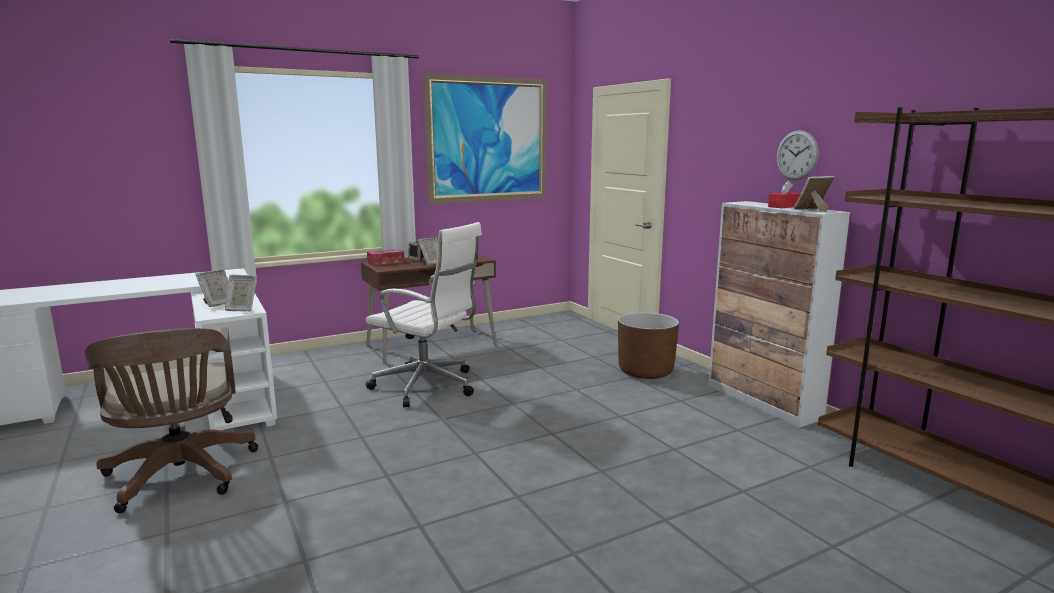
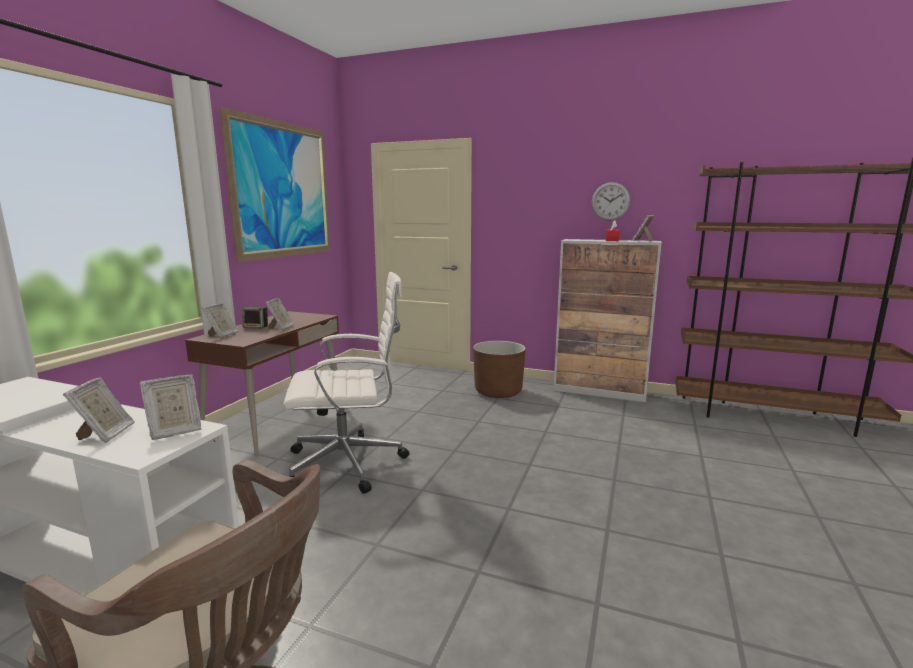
camera: 40 degrees left, 0 degrees up
tissue box [367,249,405,266] -> picture frame [202,303,239,338]

